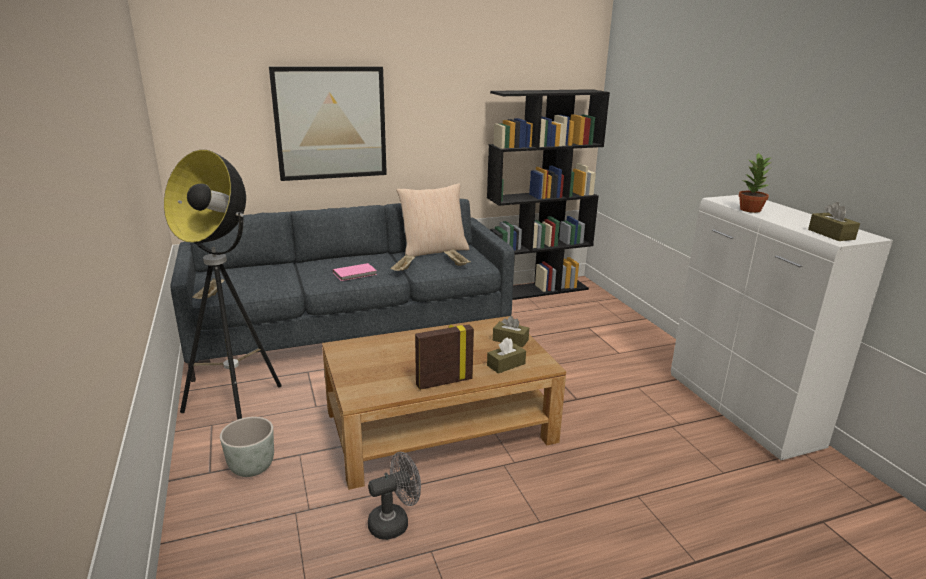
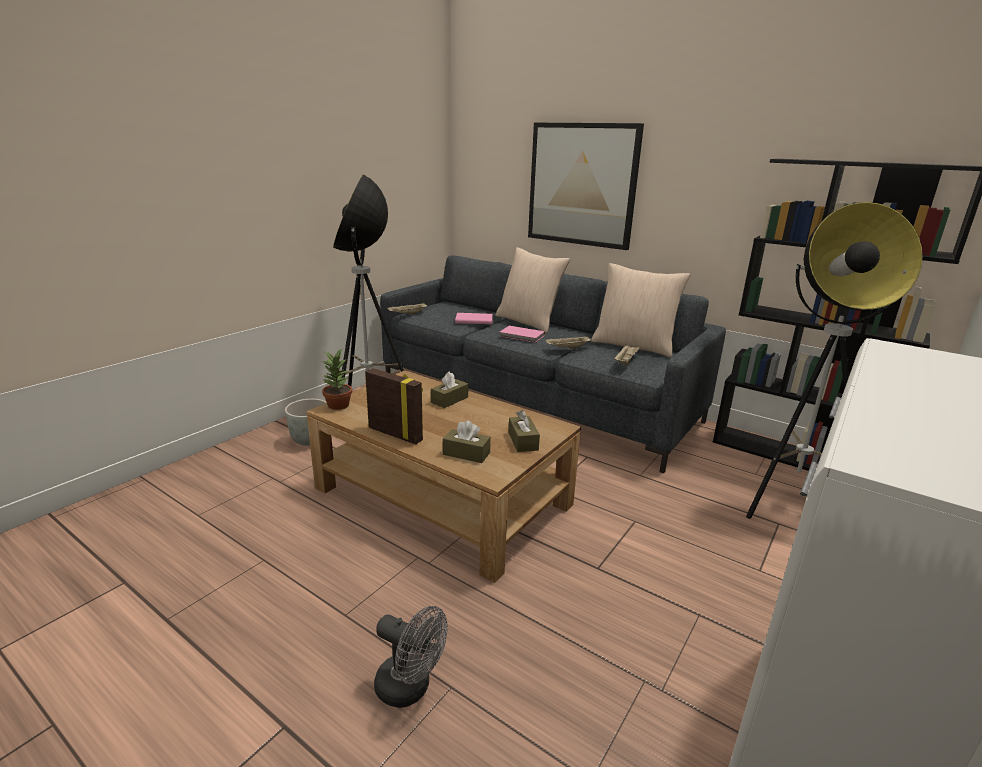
camera: 55 degrees right, 0 degrees up
grey fan [368,452,421,540] -> grey fan moved to [374,606,448,708]
potted plant [739,152,773,213] -> potted plant moved to [322,348,352,410]
brown tissue box [808,202,860,241] -> brown tissue box moved to [431,371,468,408]
none -> pink book [455,313,493,324]
none -> beige pillow [496,247,570,333]
none -> floor lamp [746,202,923,519]

